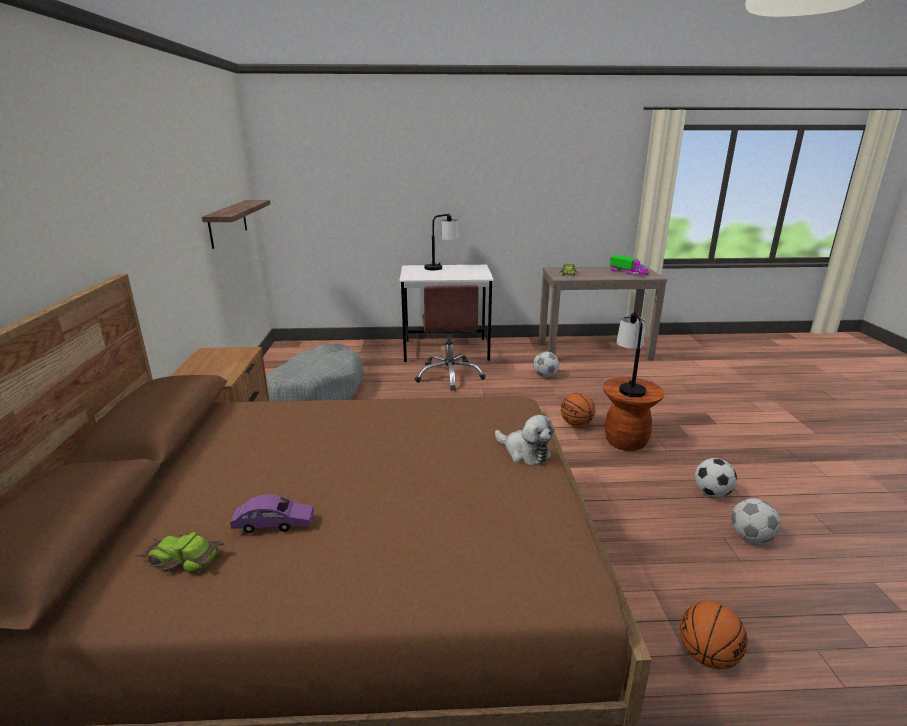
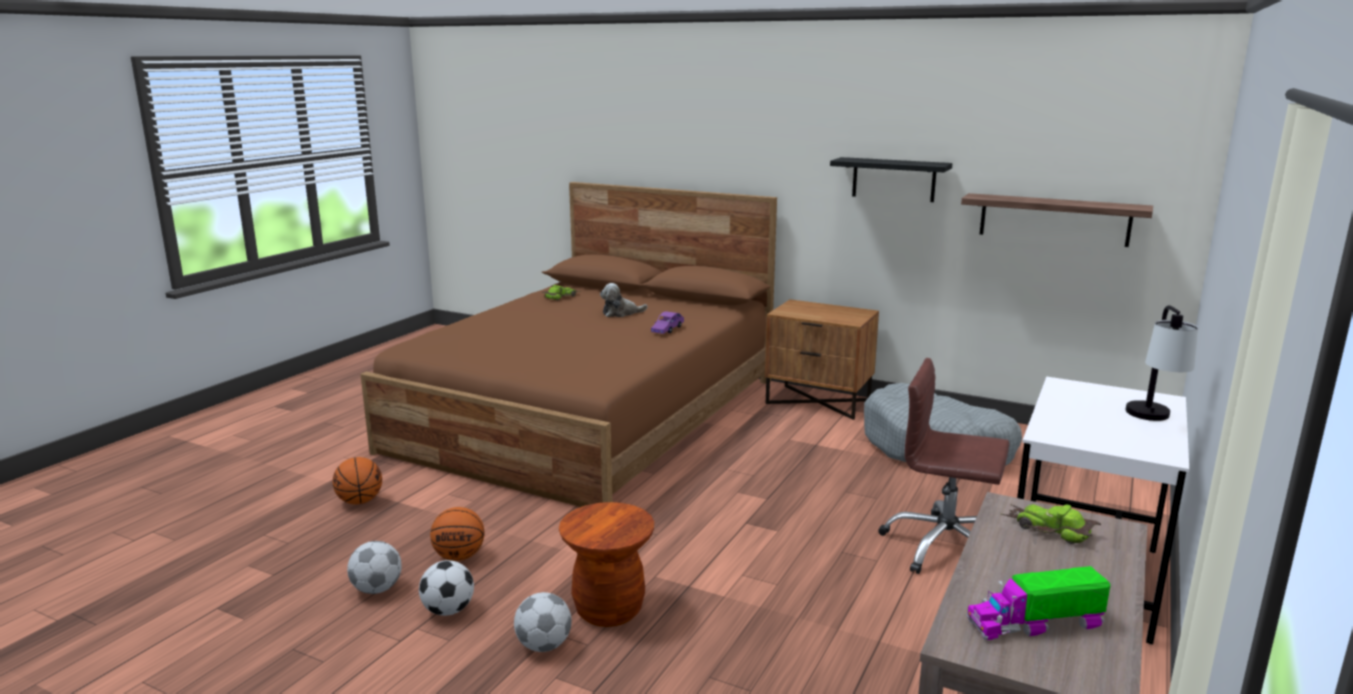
camera: 120 degrees right, 5 degrees down
purple toy car [230,495,314,533] -> purple toy car moved to [651,311,684,334]
plush toy [495,415,554,465] -> plush toy moved to [600,283,648,317]
football [533,352,559,377] -> football moved to [514,592,572,652]
basketball [561,393,595,427] -> basketball moved to [430,507,485,561]
table lamp [616,312,646,397] -> none
none -> black shelf [830,157,953,202]

